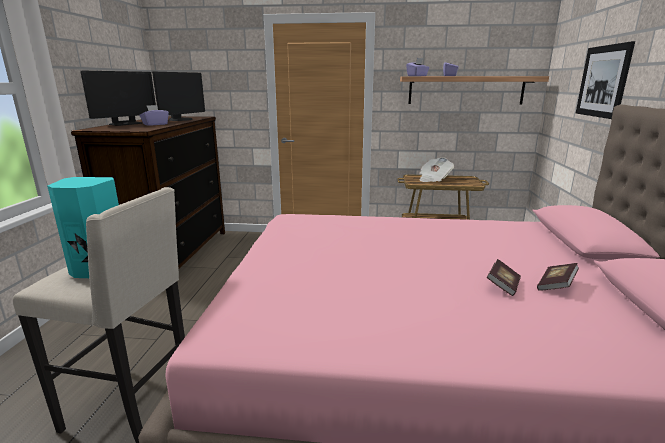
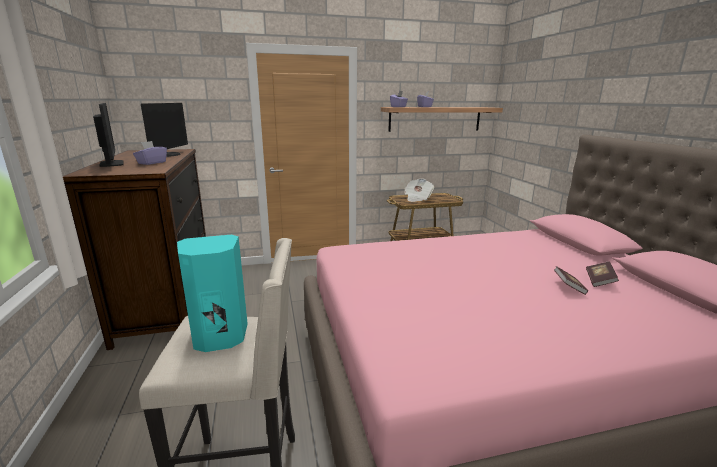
camera: 20 degrees left, 0 degrees up
monitor [80,71,156,126] -> monitor turned 45 degrees counterclockwise [93,103,124,167]
picture [576,41,635,119] -> none

